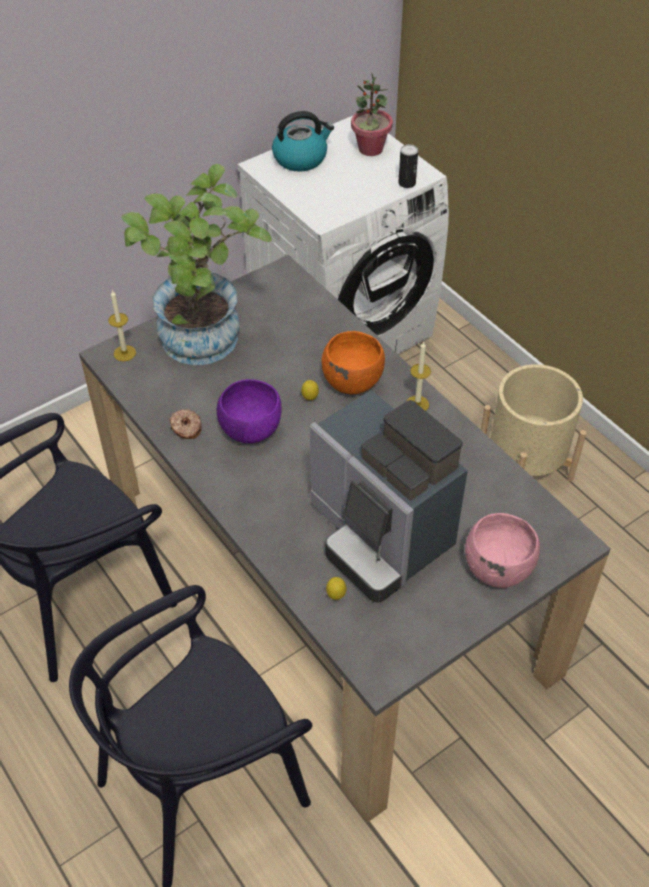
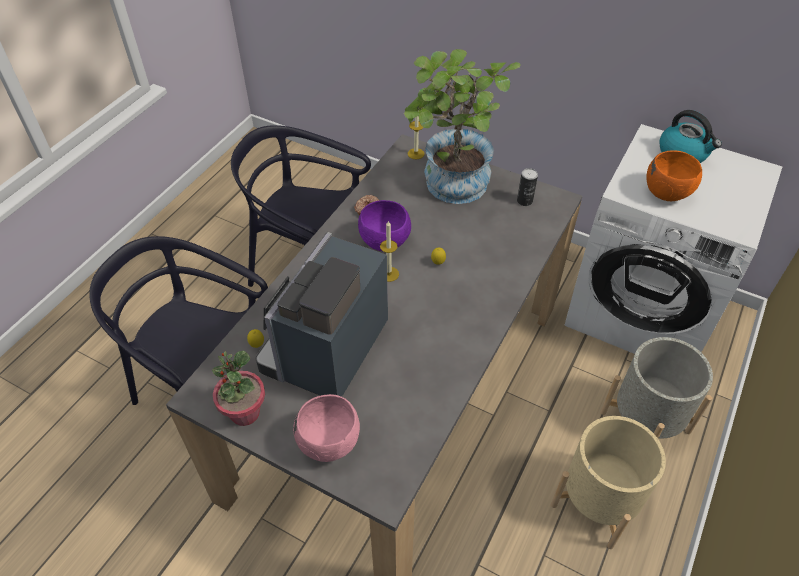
camera: 65 degrees right, 0 degrees up
orange bowl [322,331,385,394] -> orange bowl moved to [647,151,702,201]
potted plant [351,72,393,156] -> potted plant moved to [212,351,265,426]
can [398,144,418,188] -> can moved to [517,168,538,206]
candle [407,342,431,411] -> candle moved to [380,220,399,282]
none -> grey planter [600,337,713,438]

